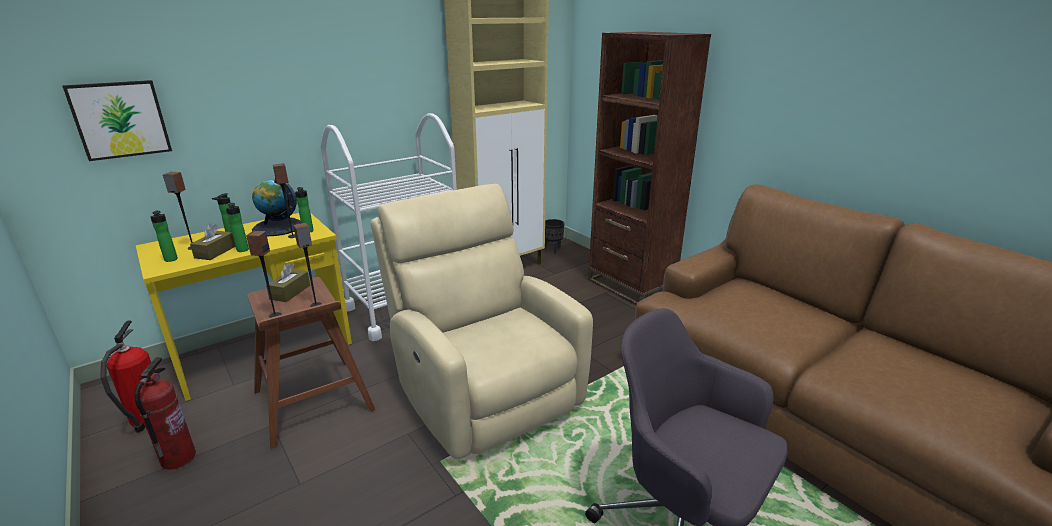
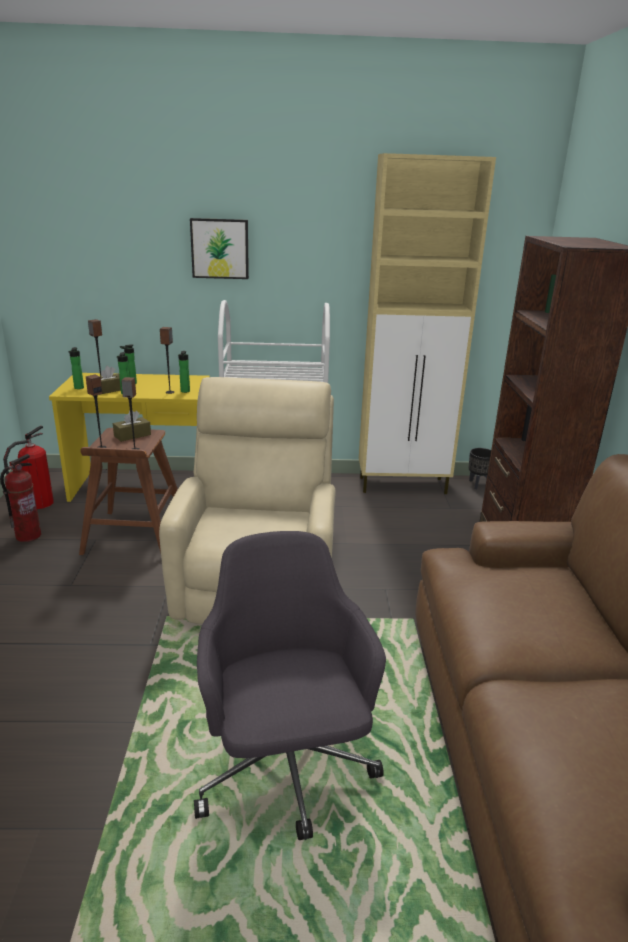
camera: 35 degrees right, 0 degrees up
picture [62,80,172,161] -> picture moved to [190,218,249,279]
globe [252,179,301,236] -> none

